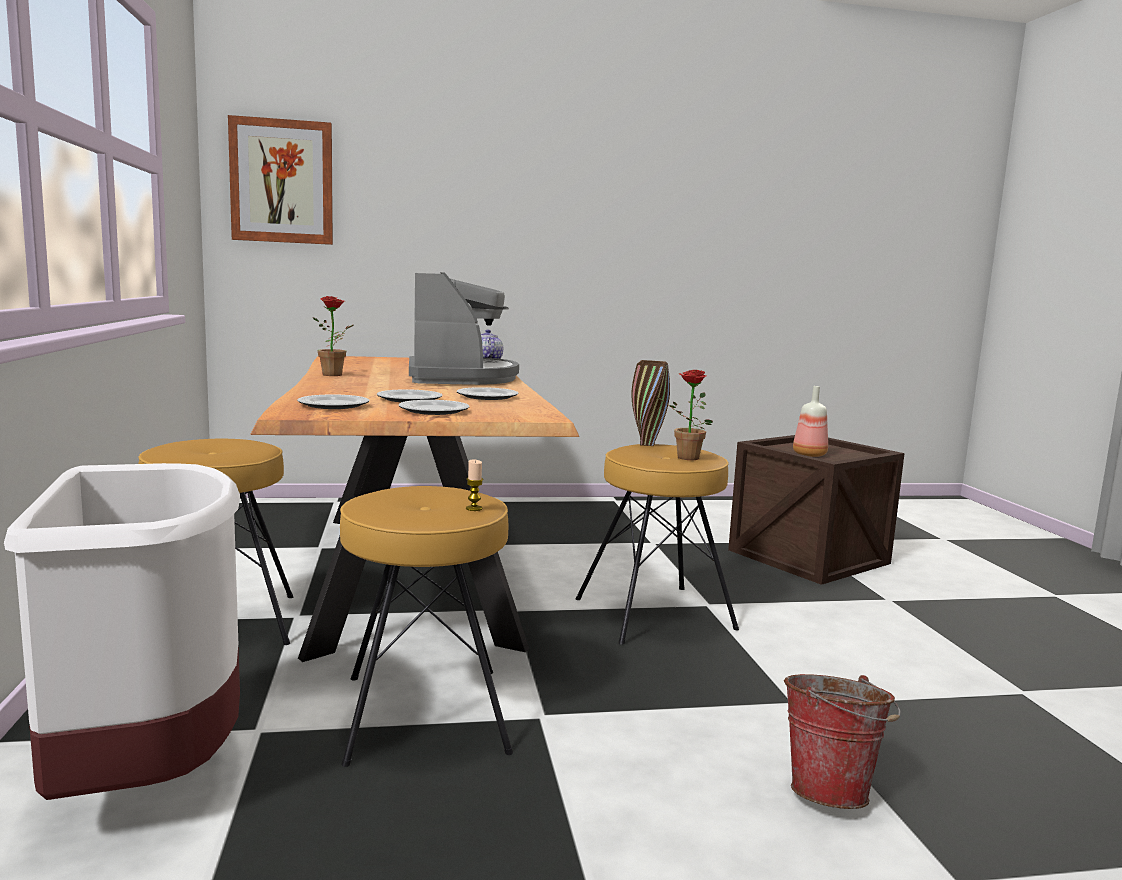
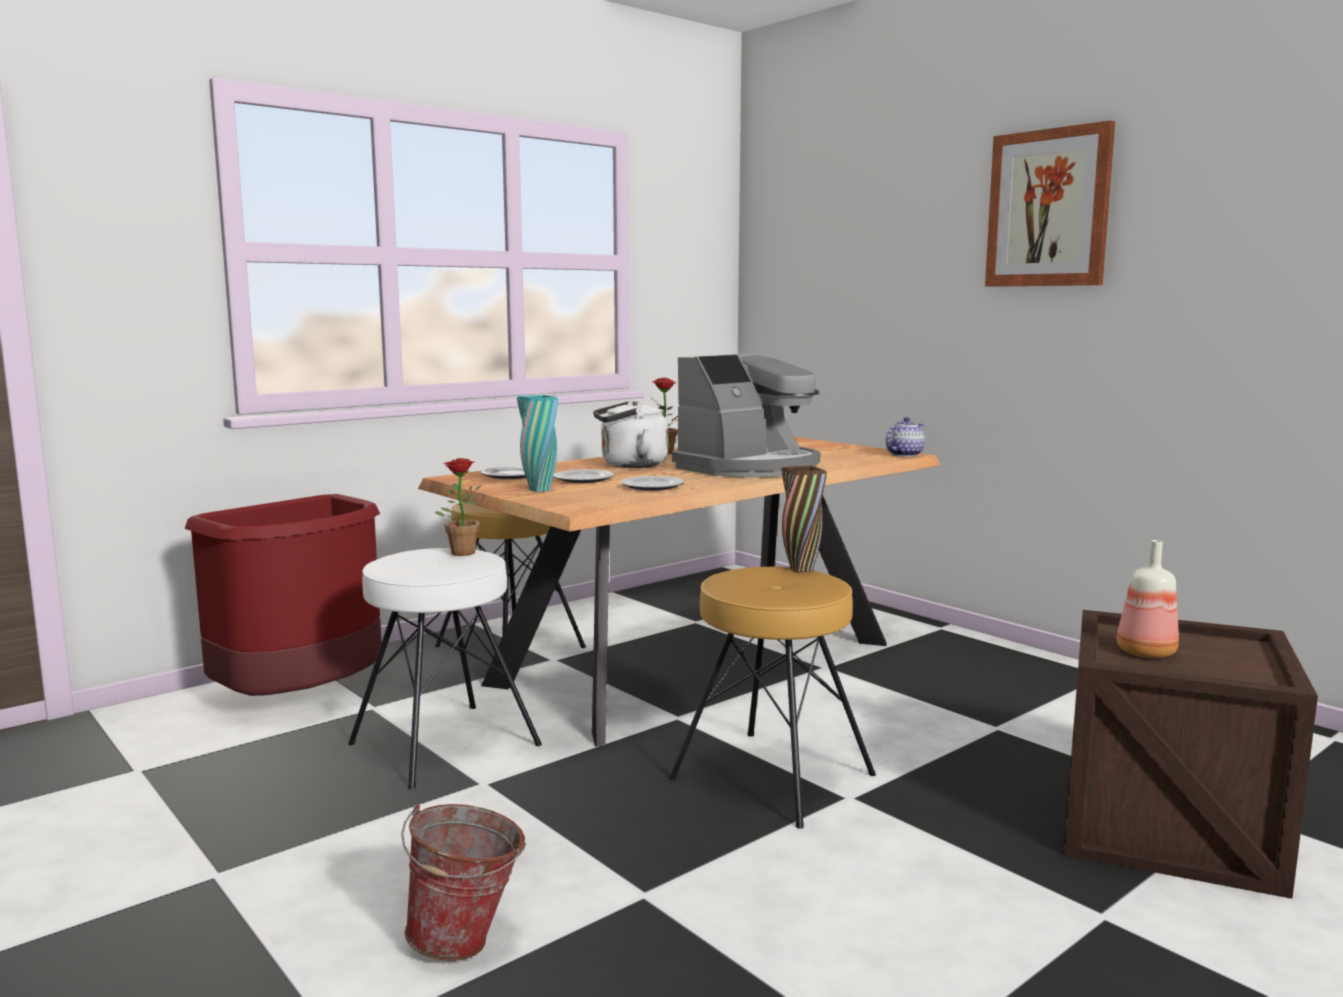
camera: 60 degrees right, 0 degrees up
white trash can [4,463,240,800] -> red trash can [185,494,382,696]
picture [228,115,333,245] -> picture moved to [985,120,1115,287]
brown stool [340,486,513,767] -> white stool [348,548,542,789]
plate [399,400,470,415] -> turquoise vase [517,395,558,492]
candle [466,460,483,511] -> none
potted plant [656,370,713,460] -> potted plant moved to [435,458,482,556]
none -> white kettle [593,400,668,468]

